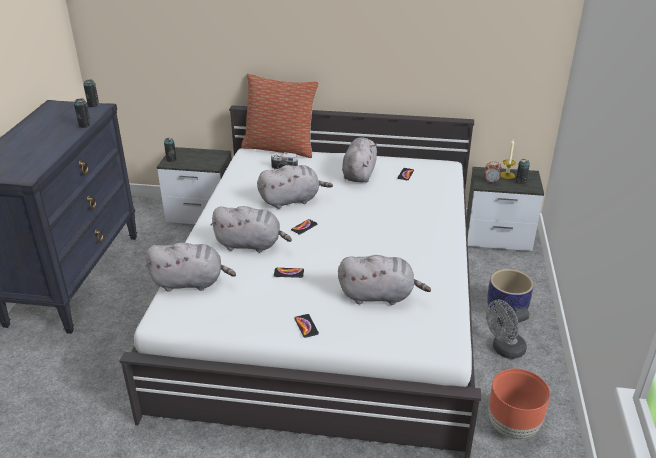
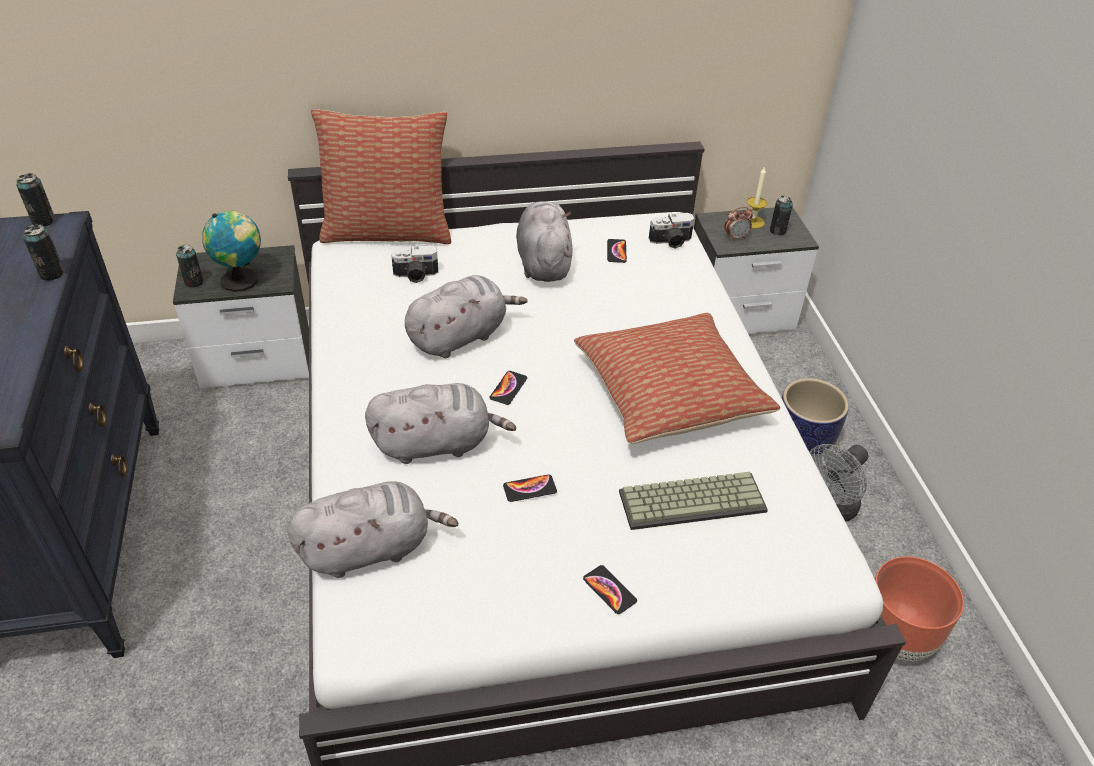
camera: 20 degrees left, 10 degrees up
grey plush toy [338,255,431,305] -> keyboard [619,472,768,530]
none -> globe [202,211,261,292]
none -> pillow [574,313,780,444]
none -> camera [649,213,695,249]

